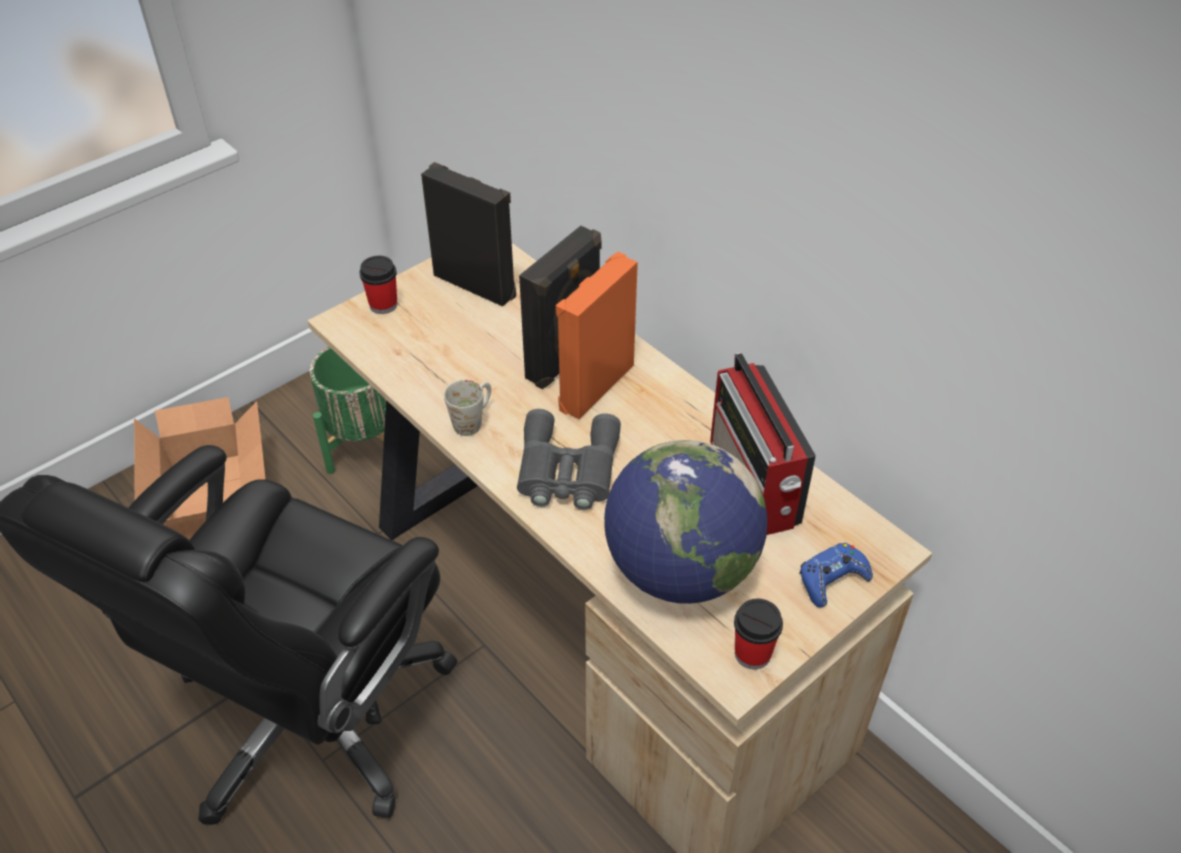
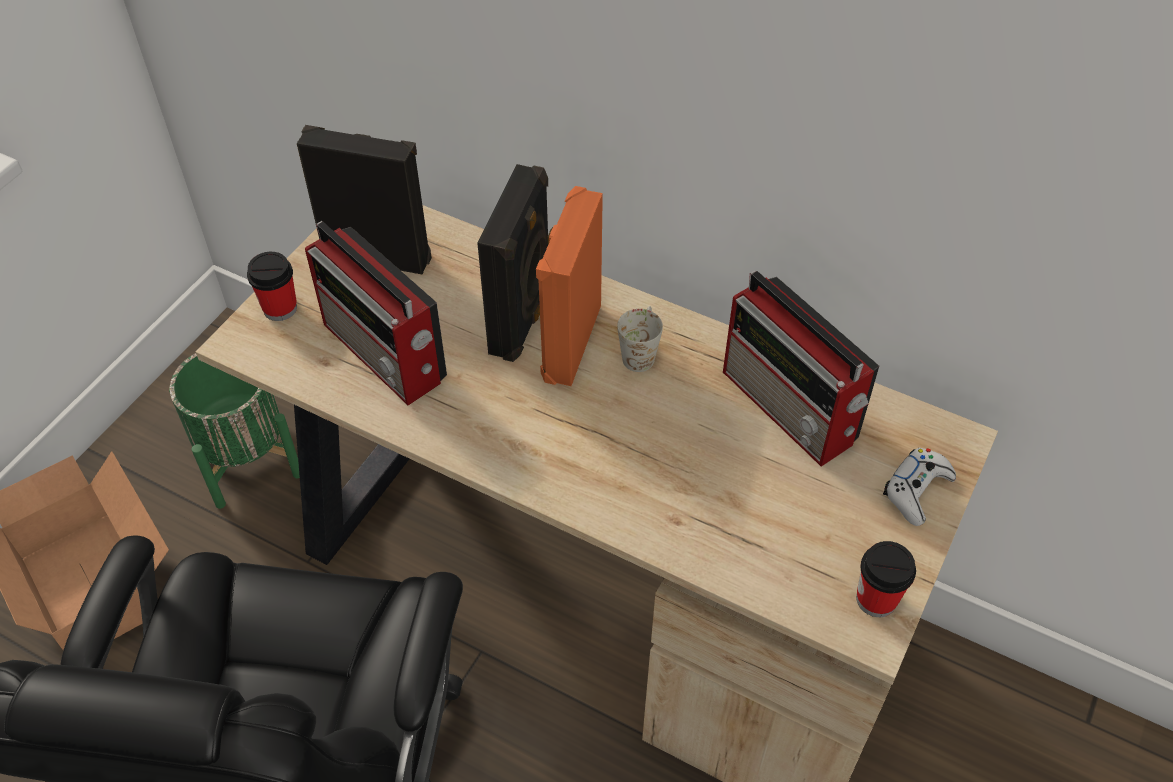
camera: 20 degrees left, 5 degrees up
white mug [444,380,491,436] -> white mug moved to [617,306,663,372]
grey binoculars [517,409,621,510] -> none
globe [604,440,767,604] -> none
blue game controller [799,543,873,607] -> white game controller [883,448,956,526]
none -> radio [305,221,447,405]

